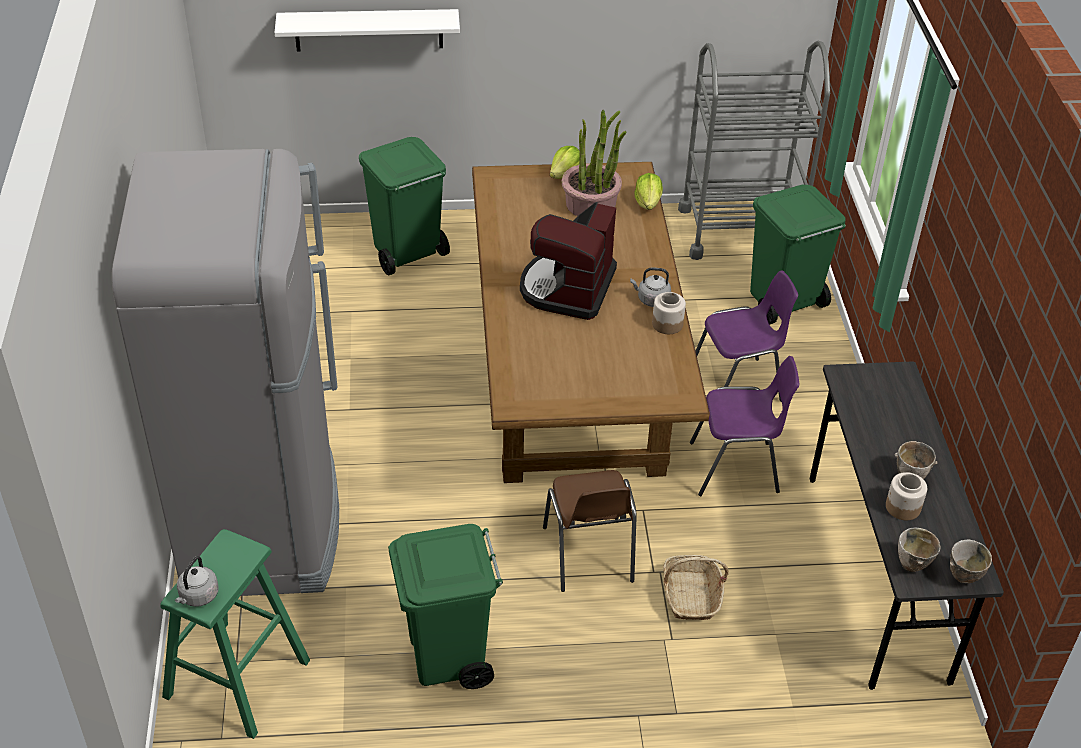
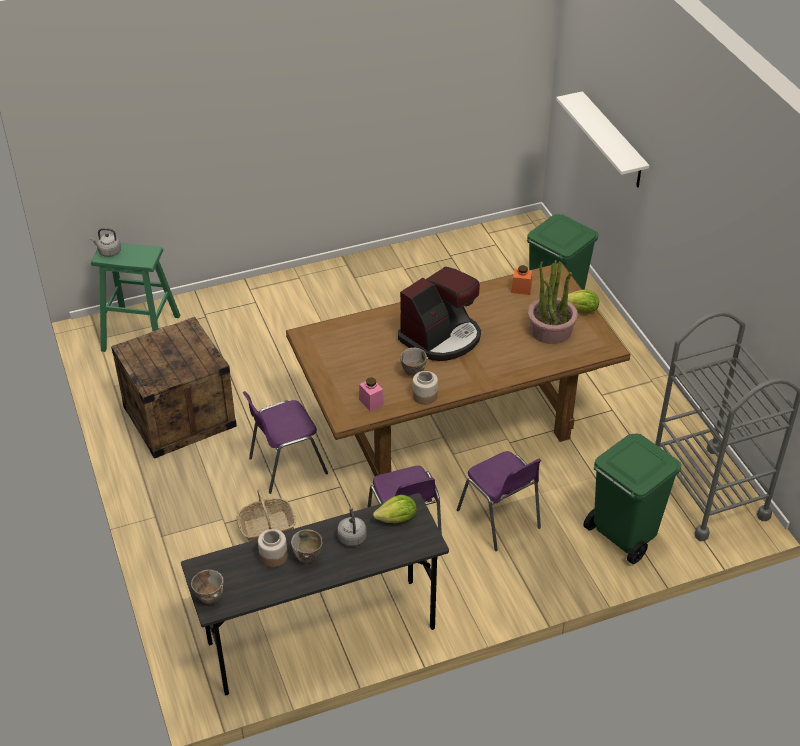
camera: 75 degrees right, 0 degrees up
grey fridge [112,149,339,596] -> none
green trash can [388,524,503,689] -> crate [111,317,237,459]
coffee machine [520,202,617,320] -> coffee machine turned 135 degrees clockwise [398,267,481,361]
brown chair [543,470,636,592] -> purple chair [243,391,328,494]
grey kettle [630,268,671,307] -> grey kettle moved to [337,507,367,546]
lettuce [635,173,663,210] -> lettuce moved to [373,495,417,523]
bowl [898,528,941,572] -> bowl moved to [399,348,428,377]
none -> pink jar [359,377,384,412]
none -> orange jar [511,265,532,295]

